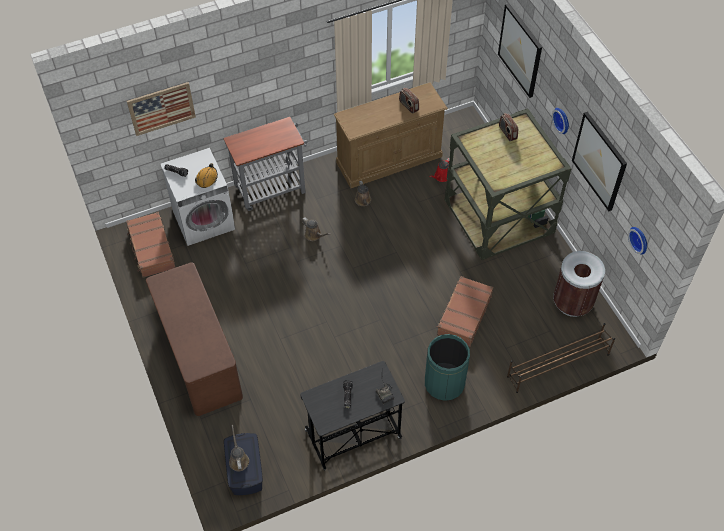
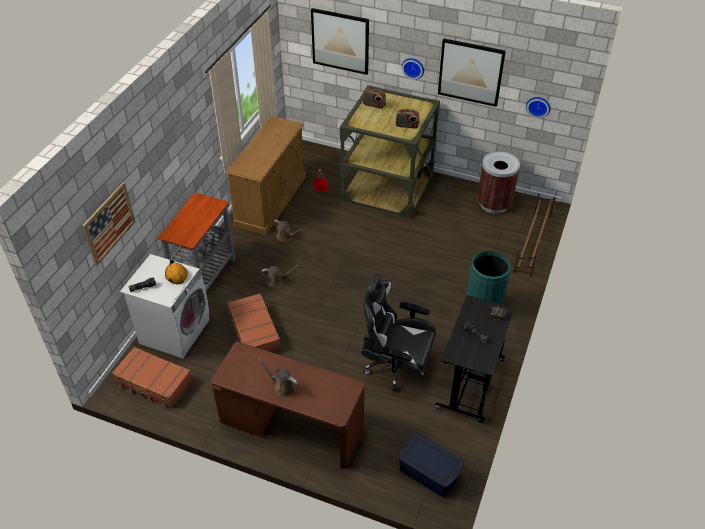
camera: 45 degrees left, 10 degrees down
brown watering can [229,425,249,471] -> brown watering can moved to [258,358,298,397]
radio [399,88,419,114] -> radio moved to [396,109,420,129]
brown suitcase [436,276,493,347] -> brown suitcase moved to [227,293,281,352]
none -> black office chair [361,273,436,391]

